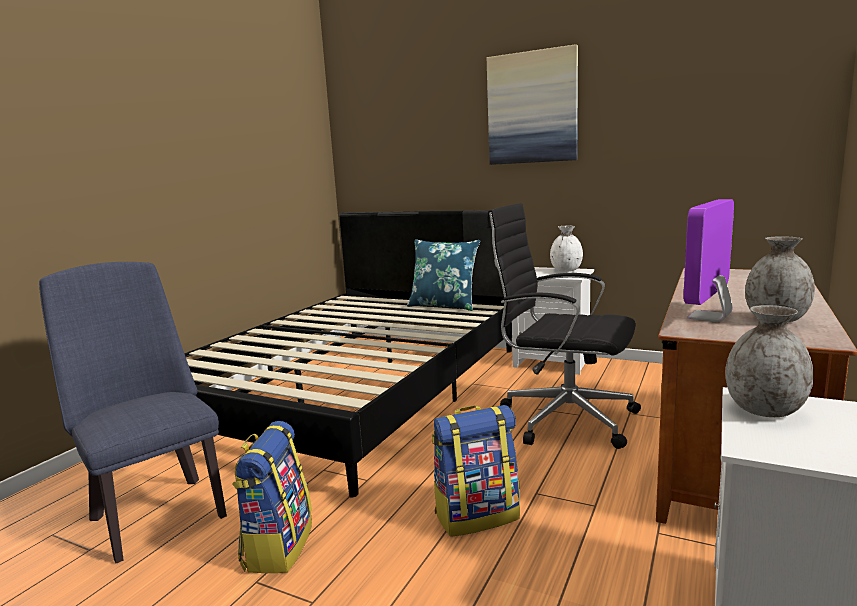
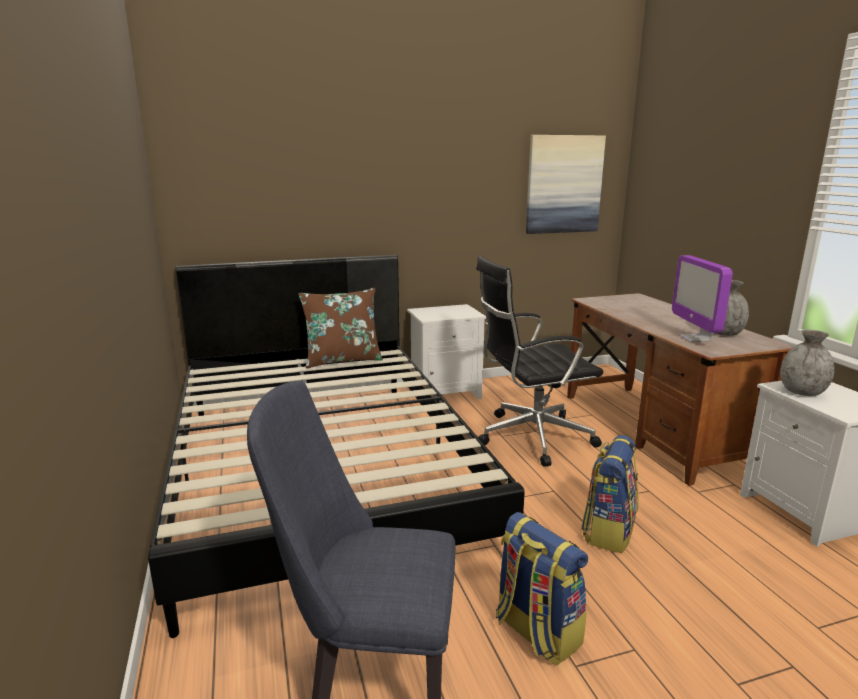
camera: 45 degrees left, 5 degrees up
blue pillow [407,239,480,311] -> brown pillow [299,288,383,368]
picture [487,44,578,165] -> picture moved to [526,135,606,234]
white vase [550,226,583,272] -> none

